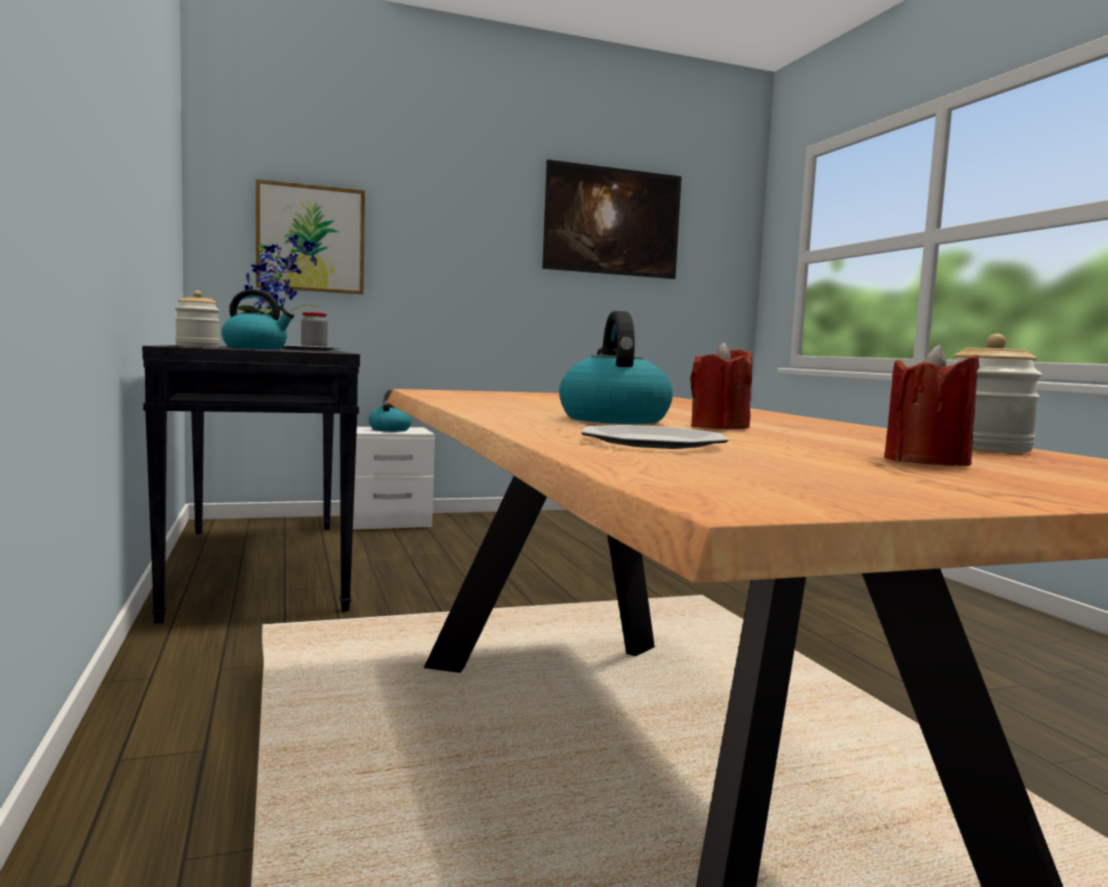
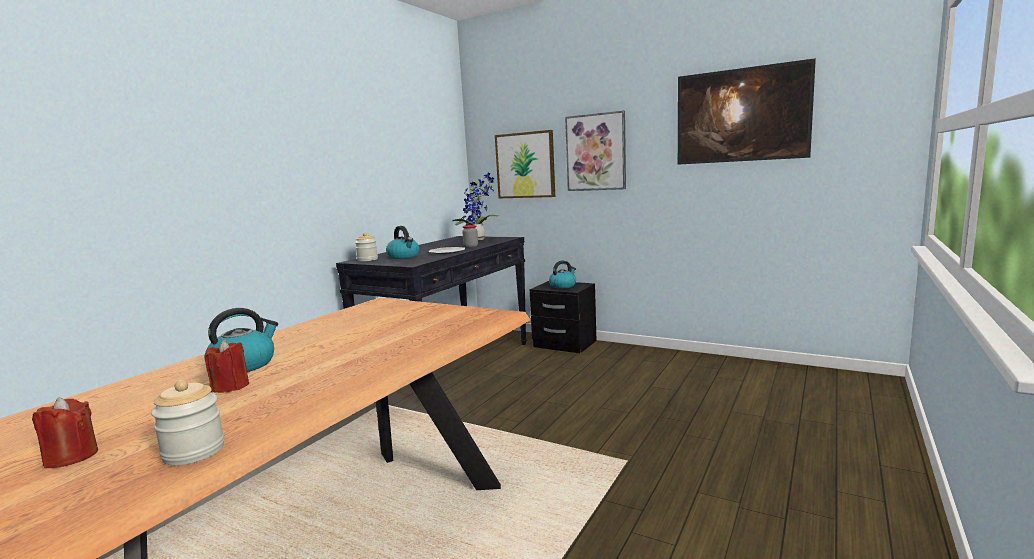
camera: 50 degrees right, 5 degrees up
white nightstand [353,427,435,530] -> black nightstand [530,281,596,353]
plate [582,425,728,449] -> none
none -> picture [565,111,626,191]

